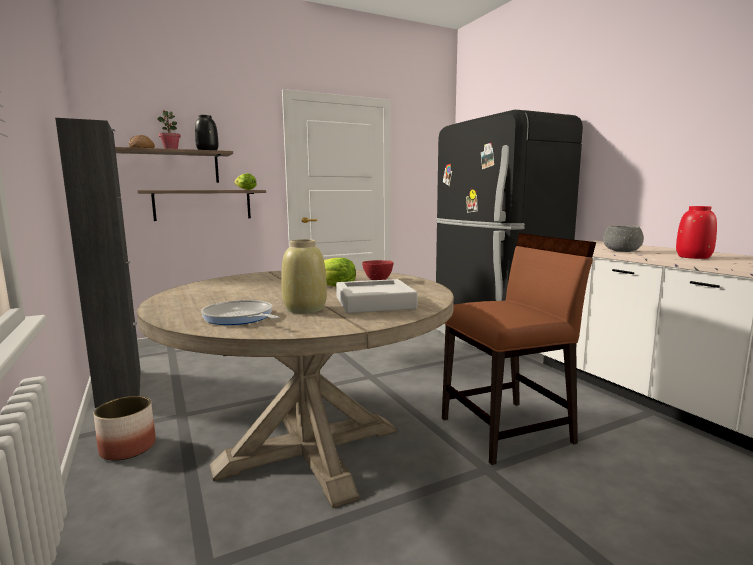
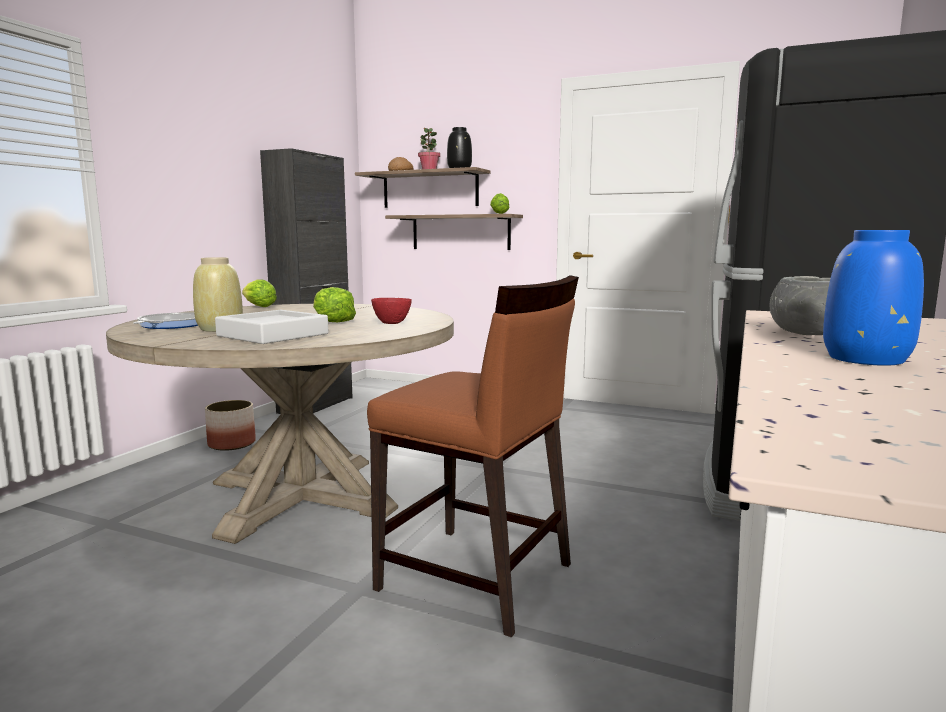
camera: 50 degrees right, 0 degrees up
red vase [676,206,717,259] -> blue vase [823,230,924,366]
none -> lettuce [242,279,277,307]

